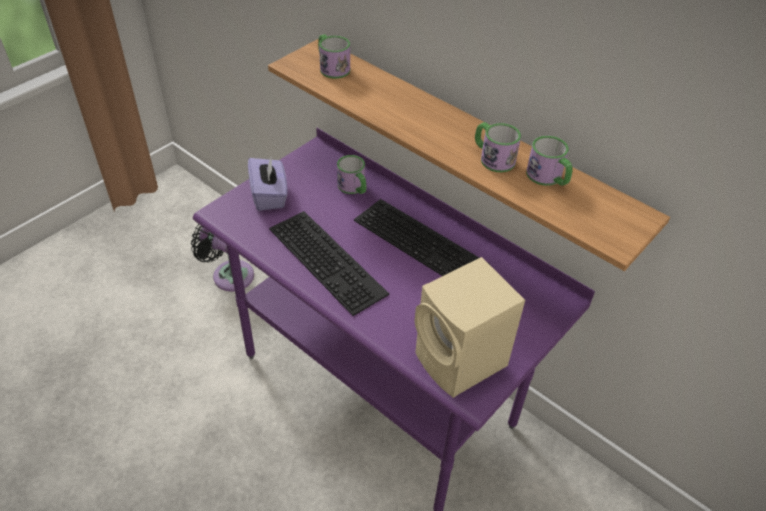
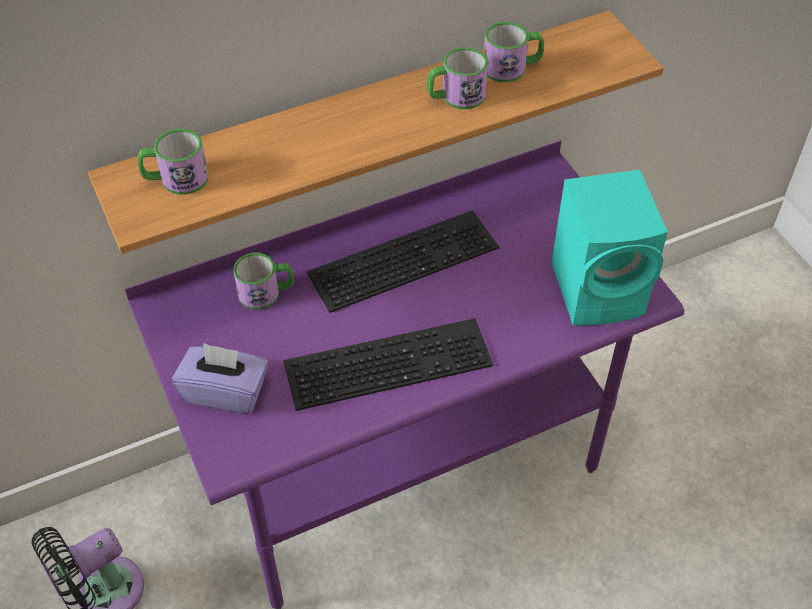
camera: 65 degrees left, 5 degrees up
beige speaker [414,257,525,398] -> turquoise speaker [551,170,668,325]

